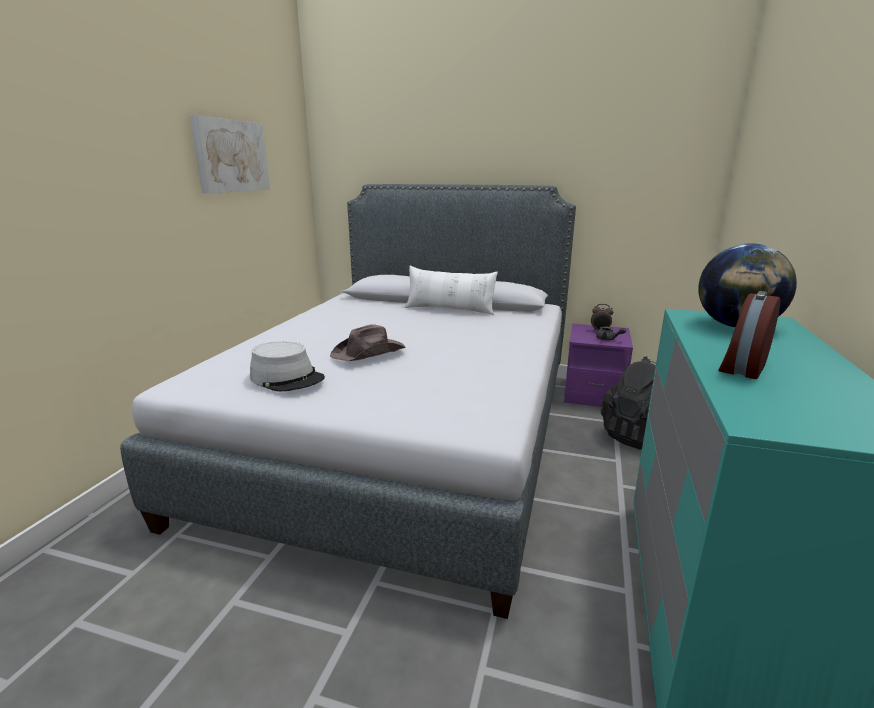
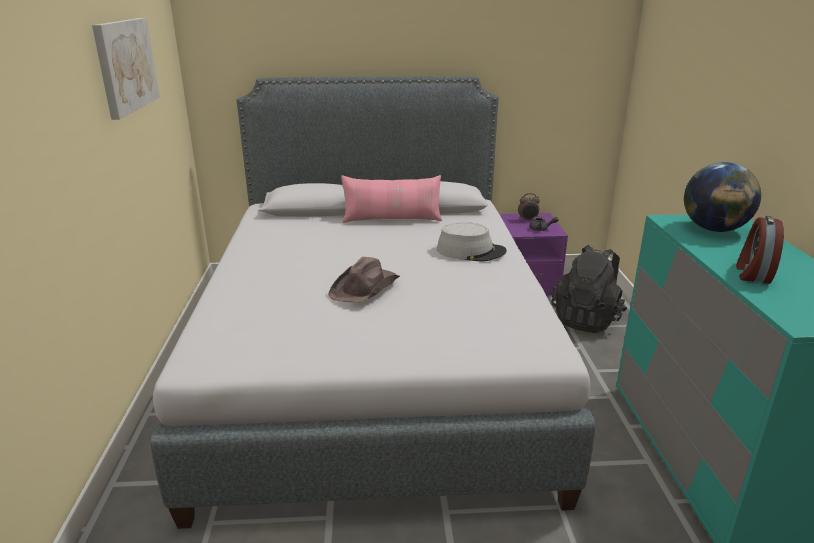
camera: 20 degrees left, 5 degrees up
grey hat [250,341,325,392] -> grey hat moved to [437,222,507,261]
white pillow [405,266,498,315] -> pink pillow [341,175,442,223]

